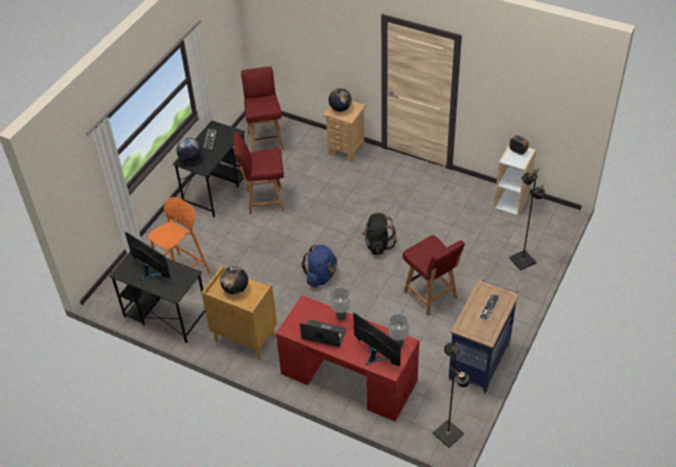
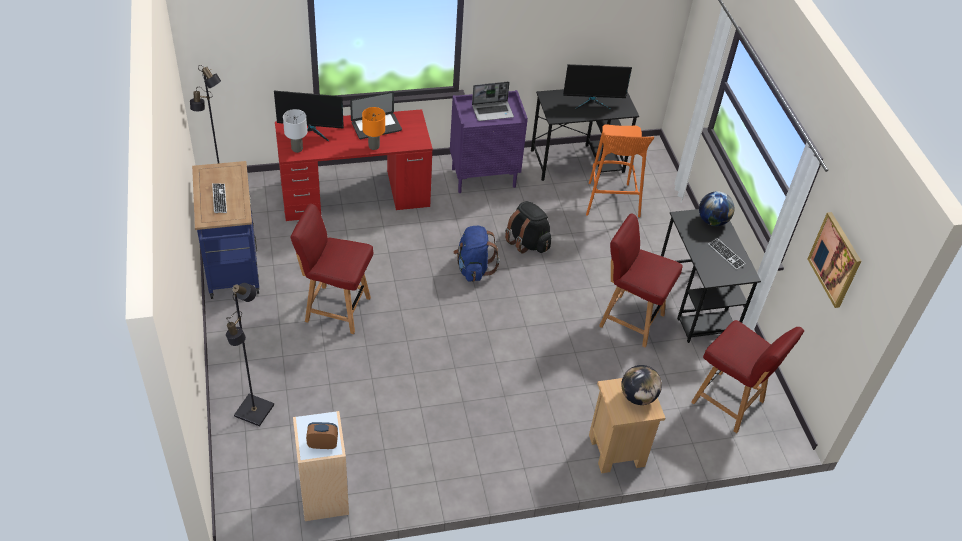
camera: 135 degrees right, 0 degrees up
brown cabinet [201,266,277,360] -> purple cabinet [450,90,528,193]
globe [220,266,248,294] -> laptop [472,81,514,121]
red chair [233,132,284,215] -> red chair turned 105 degrees counterclockwise [599,213,683,347]
white table lamp [330,287,351,321] -> orange table lamp [362,107,385,150]
black backpack [362,213,396,255] -> black backpack moved to [505,201,551,253]
none -> picture [808,212,861,308]

